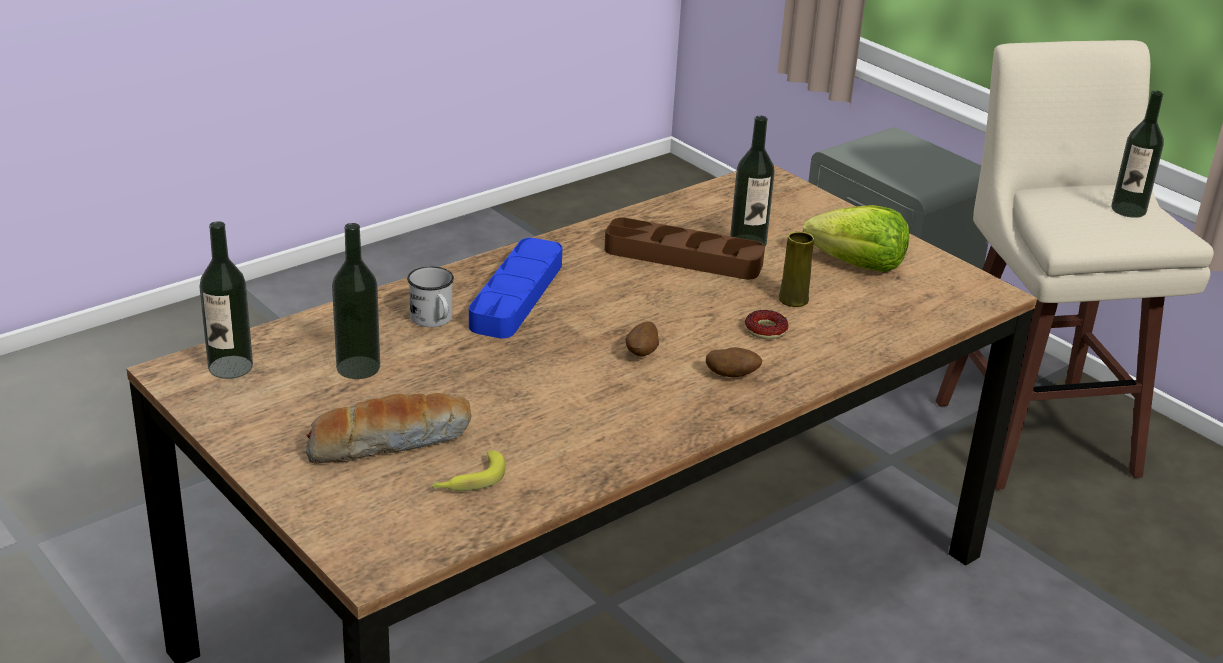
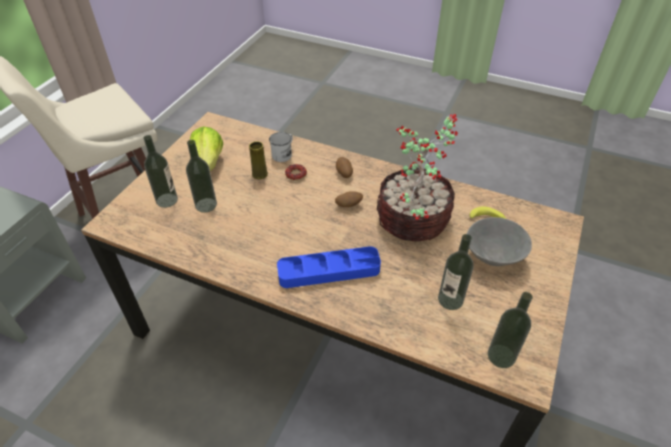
camera: 115 degrees left, 15 degrees up
bread [306,393,472,464] -> grey bowl [467,217,532,266]
white mug [407,266,454,327] -> white mug moved to [269,132,293,162]
brown tray [604,217,765,280] -> none
bottle [1111,90,1164,218] -> bottle moved to [143,135,178,208]
none -> potted plant [377,114,458,242]

